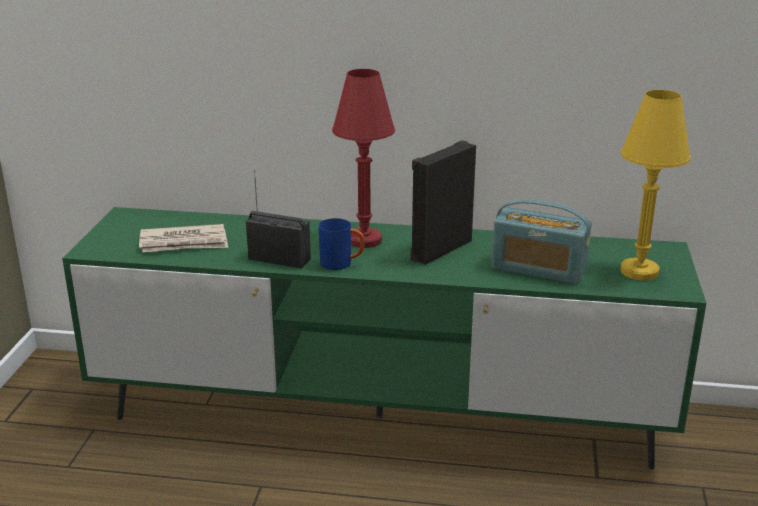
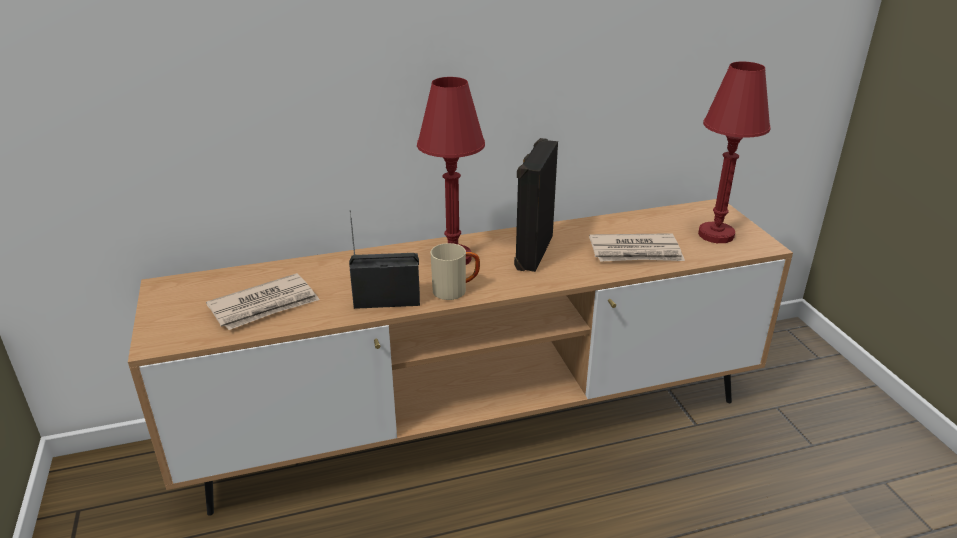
camera: 25 degrees left, 5 degrees up
green tv stand [62,207,706,469] -> brown tv stand [128,199,793,516]
blue mug [318,218,365,270] -> beige mug [431,243,480,300]
radio [492,199,592,284] -> newspaper [589,233,685,262]
yellow table lamp [620,90,691,281] -> red table lamp [698,62,771,243]

